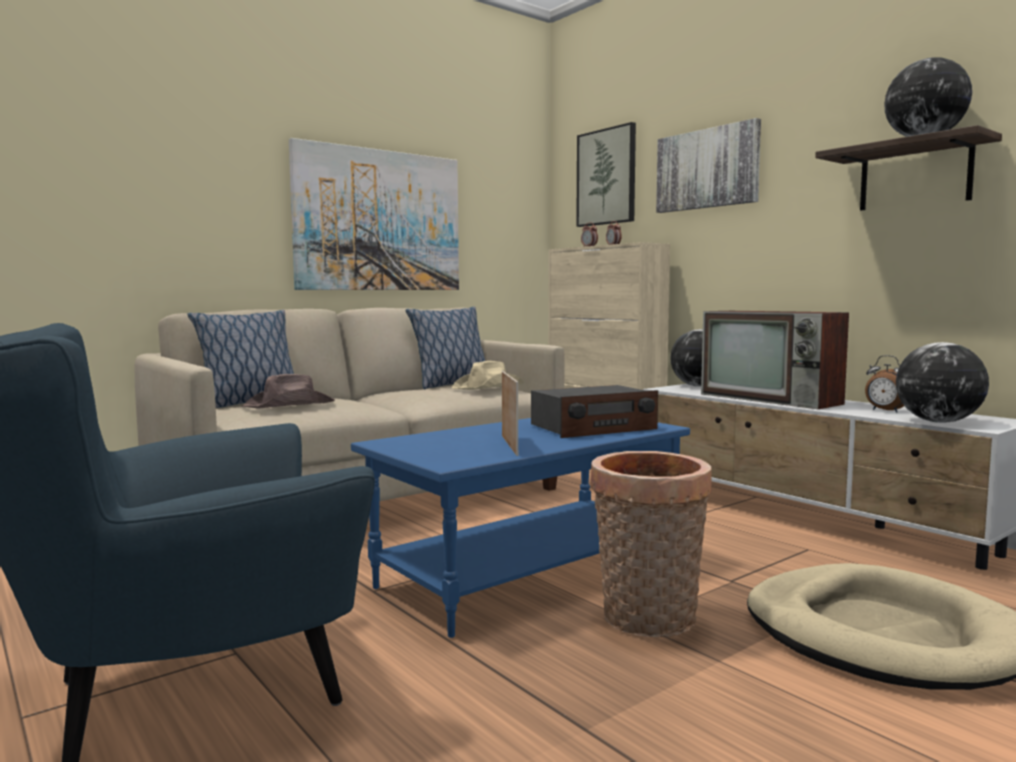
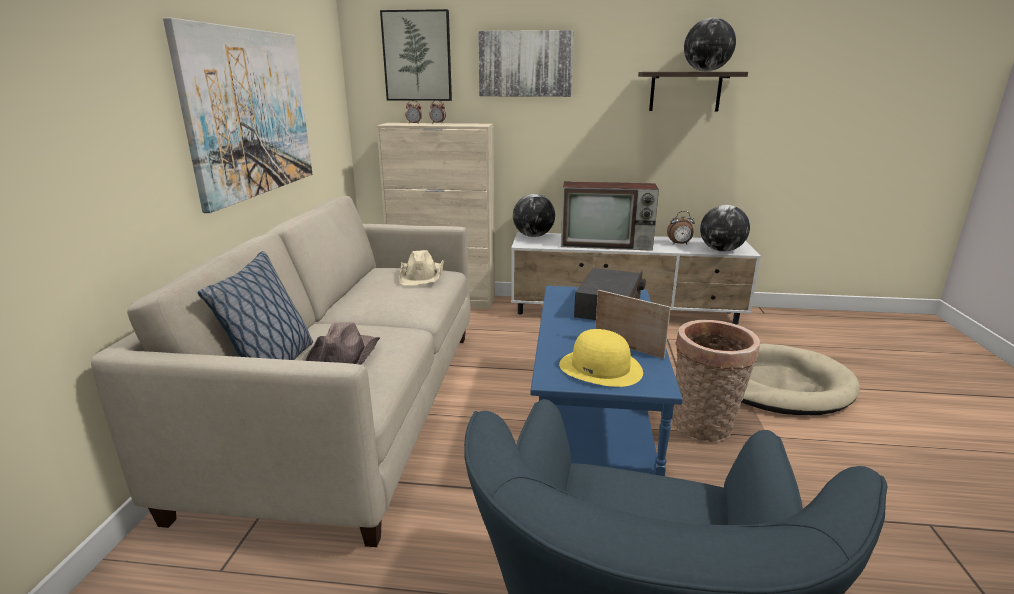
camera: 45 degrees left, 15 degrees up
pillow [405,306,485,389] -> none
none -> yellow hat [559,329,643,387]

